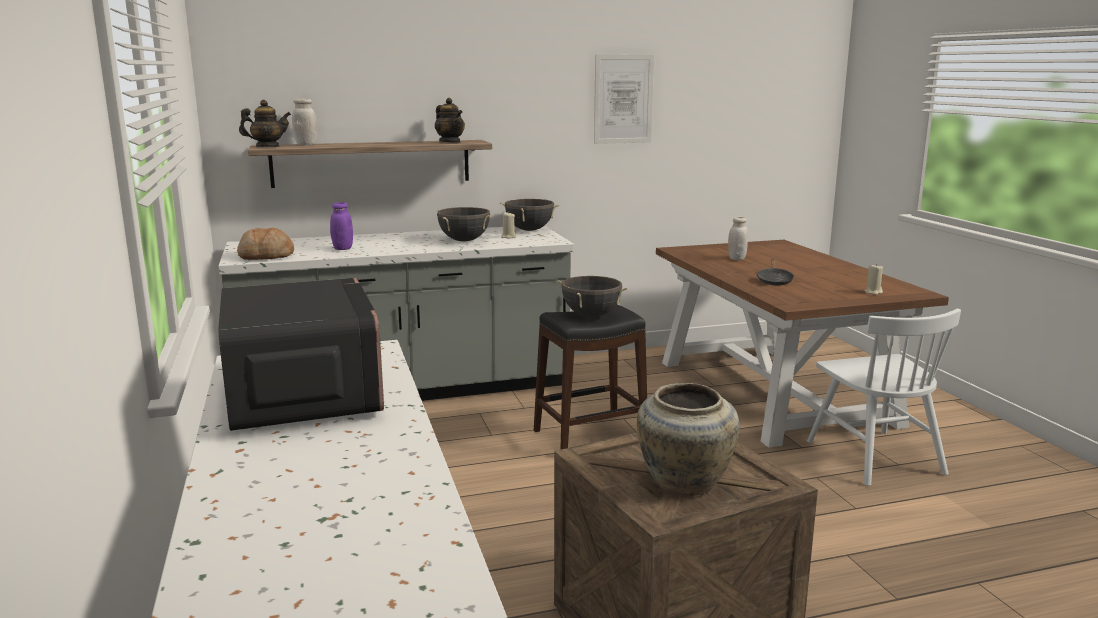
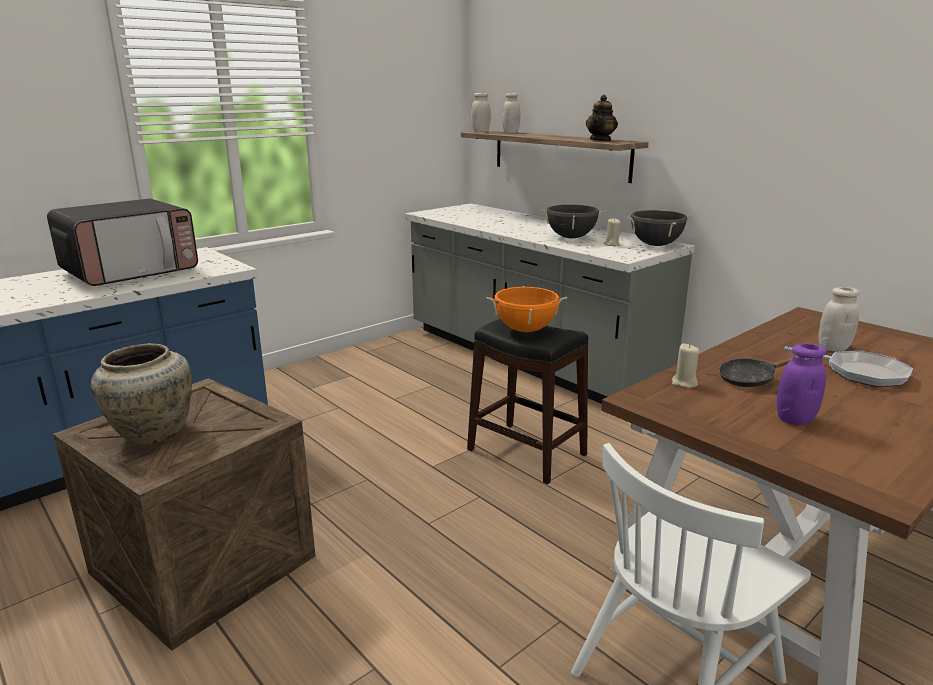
camera: 65 degrees right, 5 degrees up
bread [237,228,294,260] -> none
teapot [239,100,291,147] -> white jar [471,93,491,132]
purple jar [330,202,353,250] -> purple jar moved to [777,343,826,425]
black cooking pot [557,276,628,317] -> orange cooking pot [486,286,567,332]
picture [594,54,654,144] -> none
beige candle [864,264,883,295] -> beige candle moved to [672,343,700,388]
none -> frying pan [784,346,913,387]

